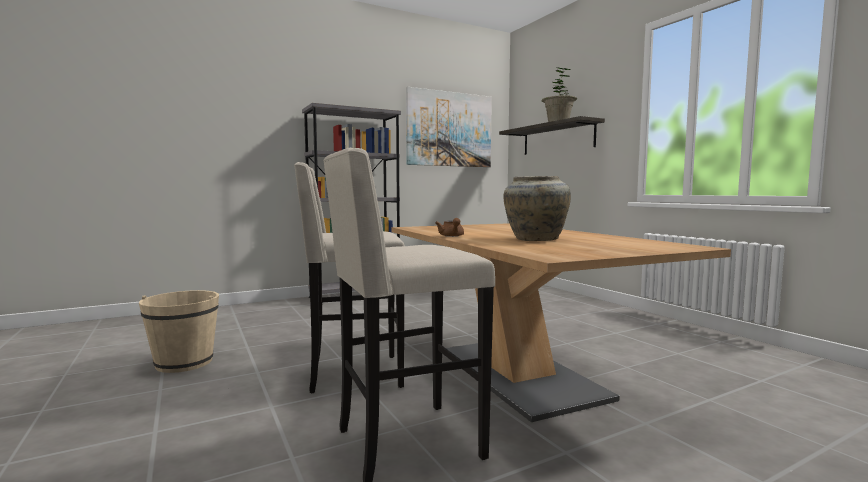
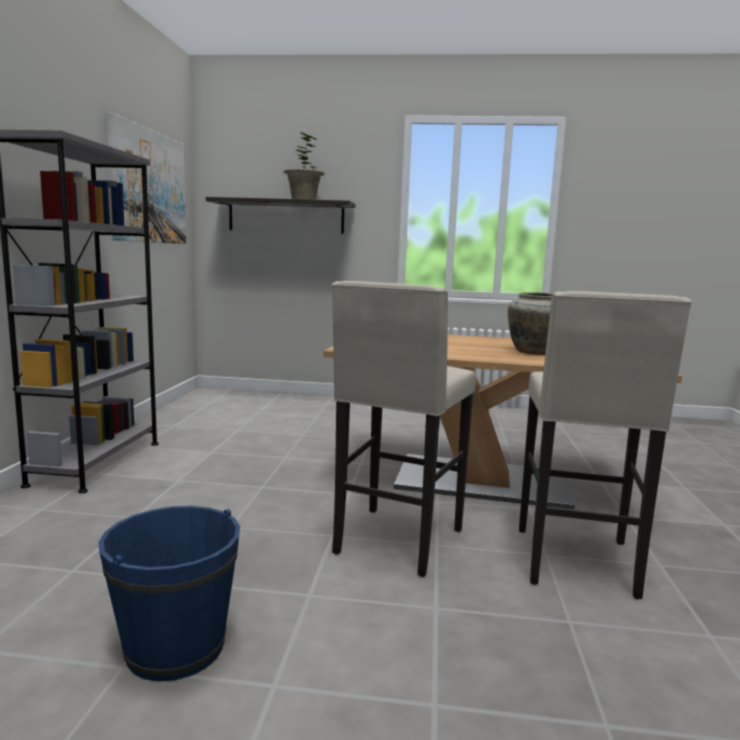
camera: 55 degrees left, 5 degrees up
beige bucket [139,290,219,373] -> blue bucket [98,506,240,682]
brown teapot [435,218,464,237] -> none

